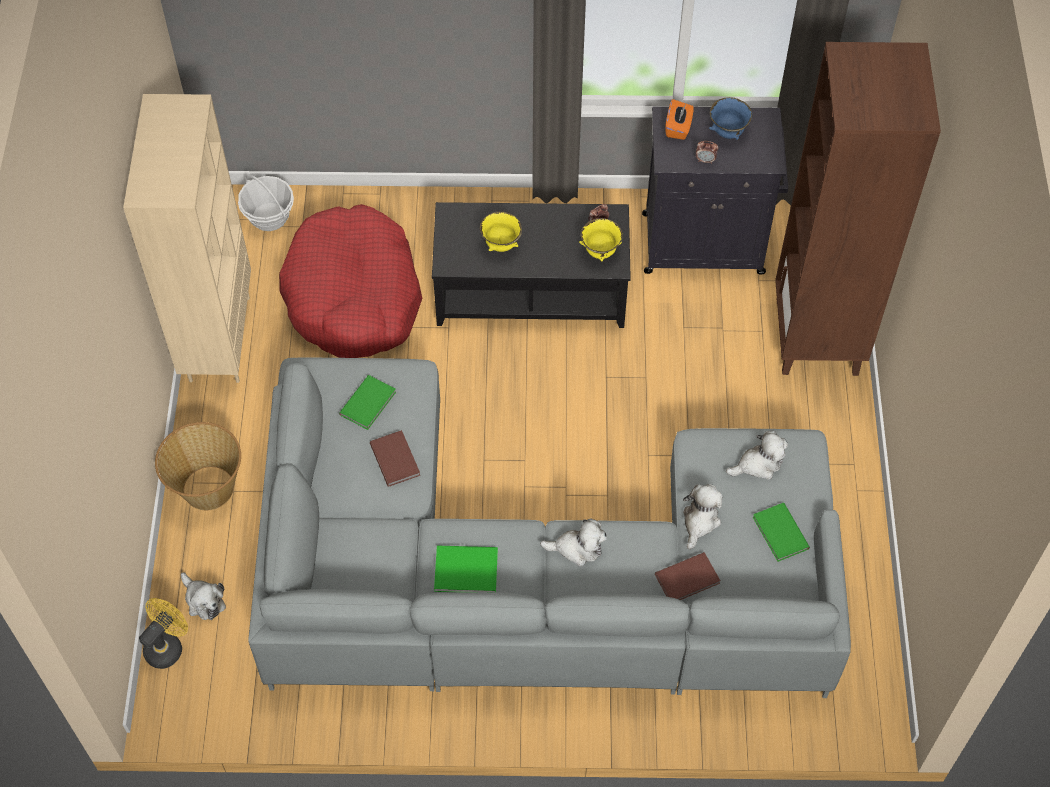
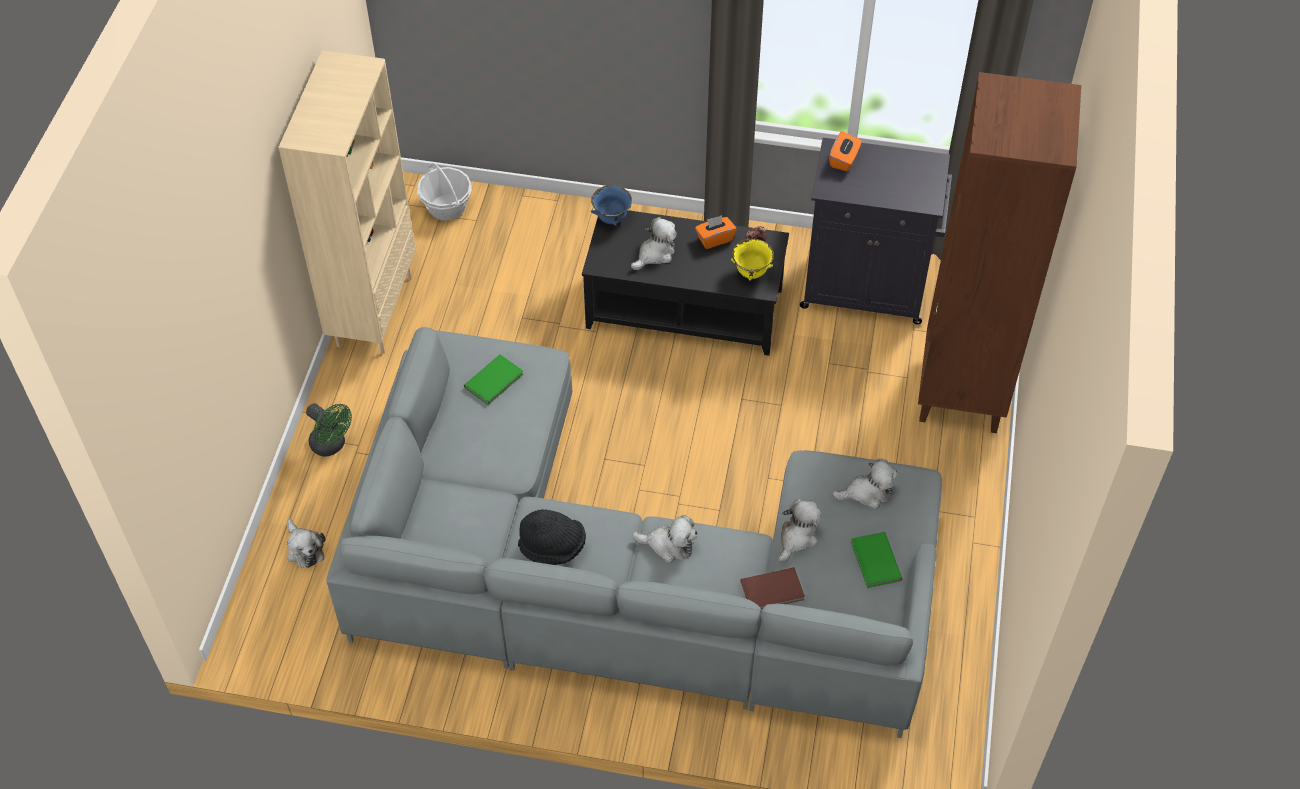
camera: 10 degrees right, 5 degrees down
yellow fan [139,598,188,669] -> none
basket [155,422,241,510] -> green fan [306,403,352,457]
red dog bed [279,204,422,358] -> none
brown book [370,430,420,487] -> none
green book [434,546,498,592] -> black hat [518,509,586,565]
yellow bowl [480,212,522,252] -> plush toy [631,217,677,270]
alarm clock [696,141,718,164] -> none
blue bowl [709,97,752,140] -> blue bowl moved to [591,185,632,226]
none -> orange tissue box [695,215,737,249]

